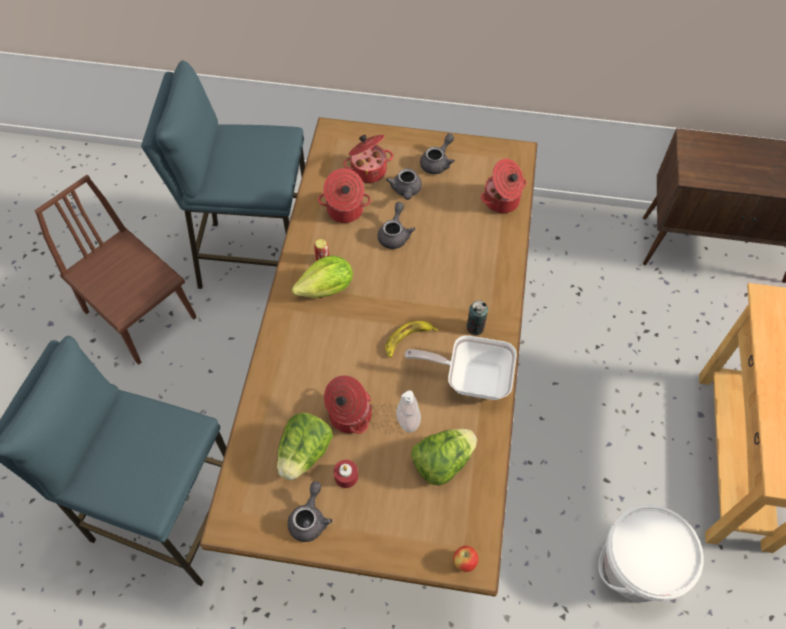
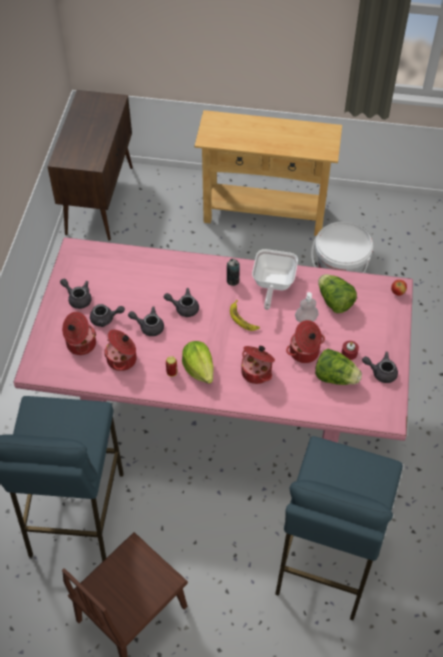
camera: 90 degrees left, 5 degrees down
brown dining table [200,117,537,596] -> pink dining table [13,237,413,443]
cooking pot [481,159,527,213] -> cooking pot moved to [241,346,275,384]
none -> grey teapot [164,288,199,317]

